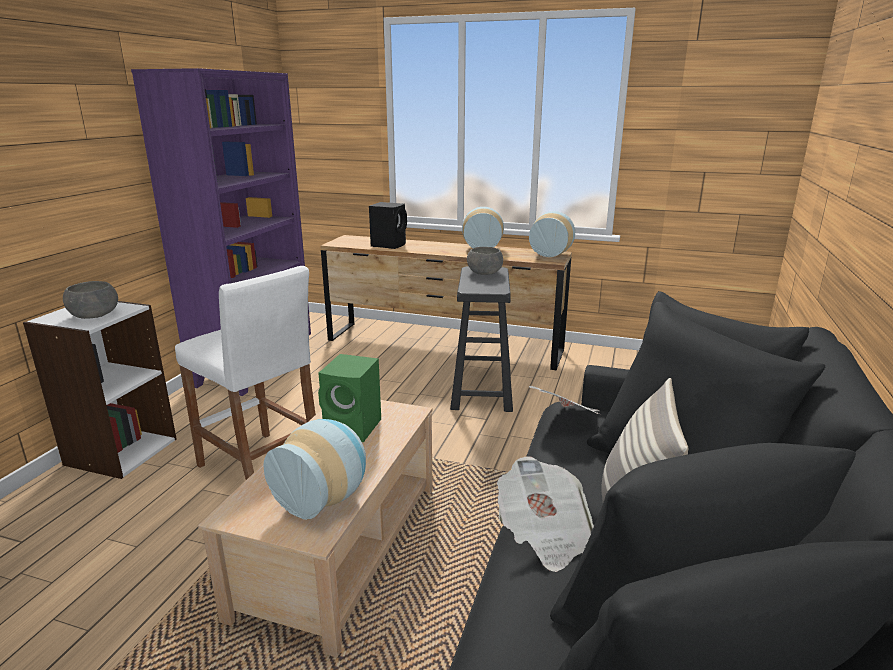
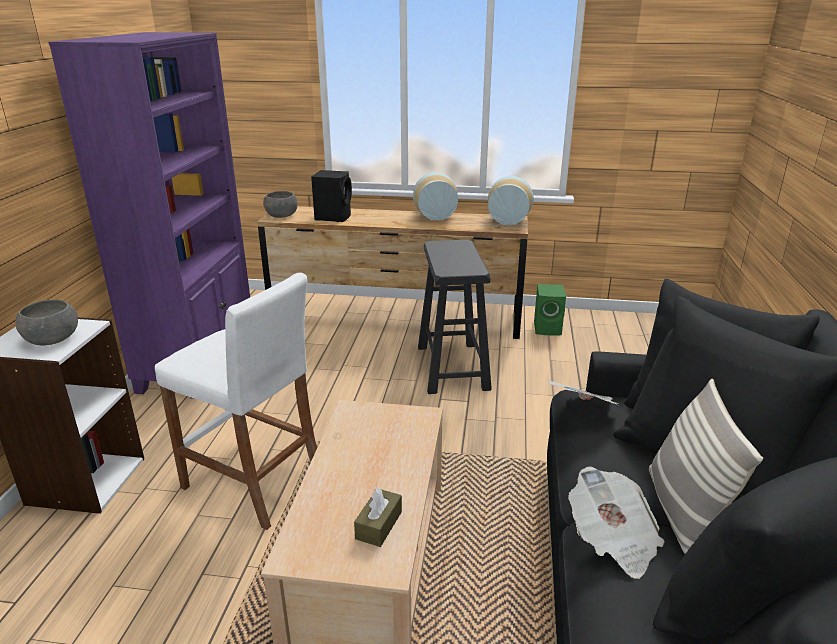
camera: 10 degrees left, 5 degrees up
vase [263,419,366,520] -> brown tissue box [354,487,402,547]
green speaker [318,354,381,442] -> green speaker moved to [534,284,566,336]
grey bowl [467,247,503,275] -> grey bowl moved to [263,191,298,218]

